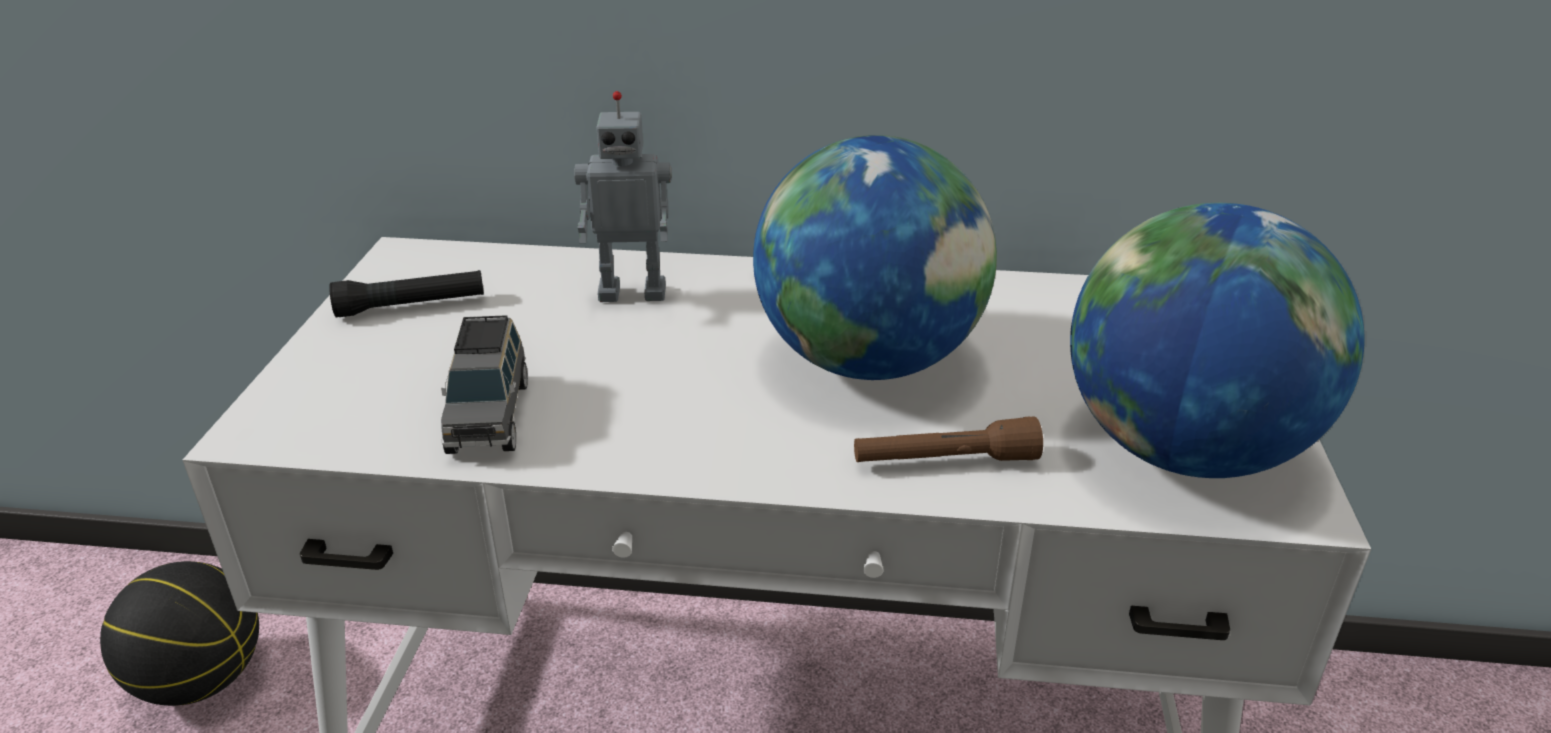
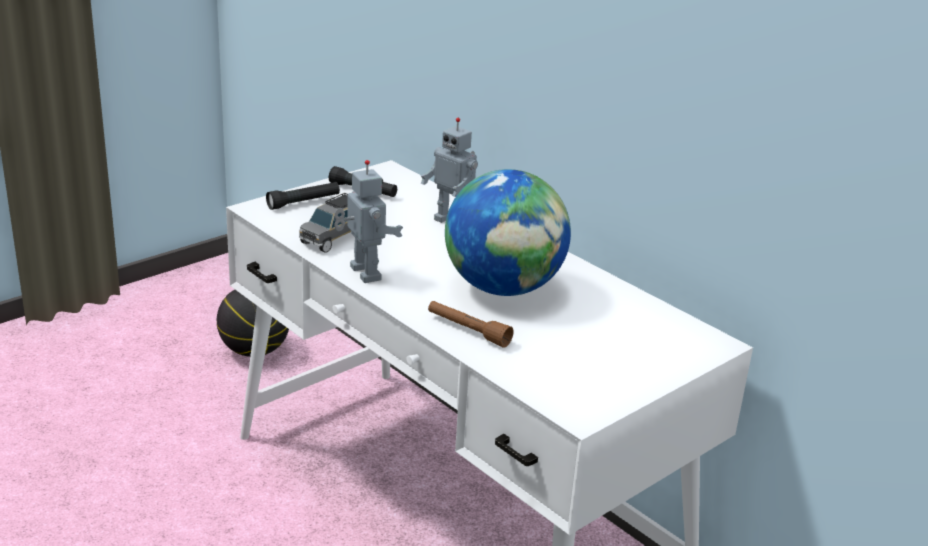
camera: 40 degrees right, 5 degrees down
globe [1070,203,1365,478] -> none
none -> black flashlight [266,182,340,210]
none -> toy robot [334,160,403,283]

